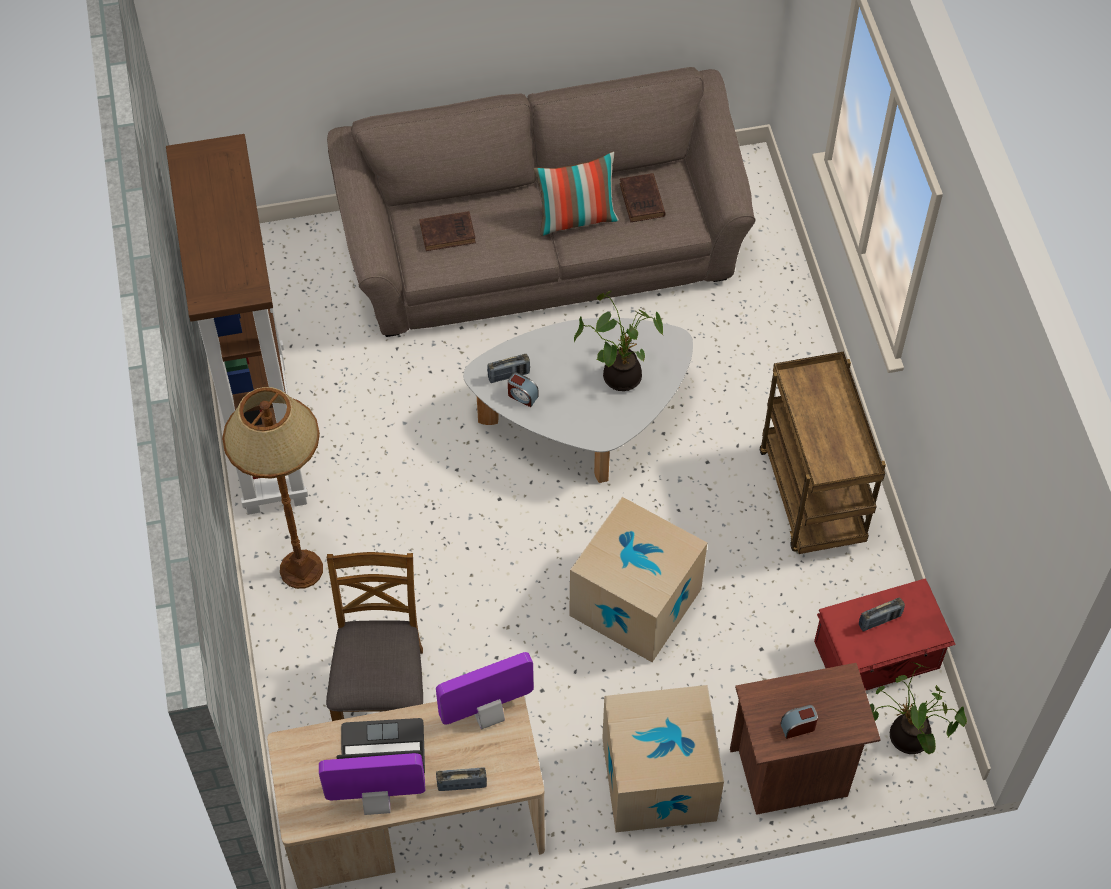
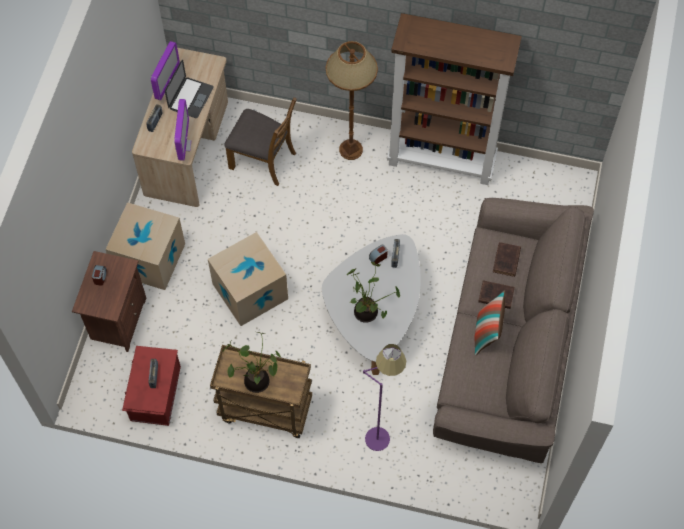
camera: 115 degrees right, 5 degrees up
brown book [619,173,665,222] -> brown book moved to [478,280,515,309]
potted plant [870,662,967,754] -> potted plant moved to [222,332,281,393]
none -> purple floor lamp [363,344,406,451]

